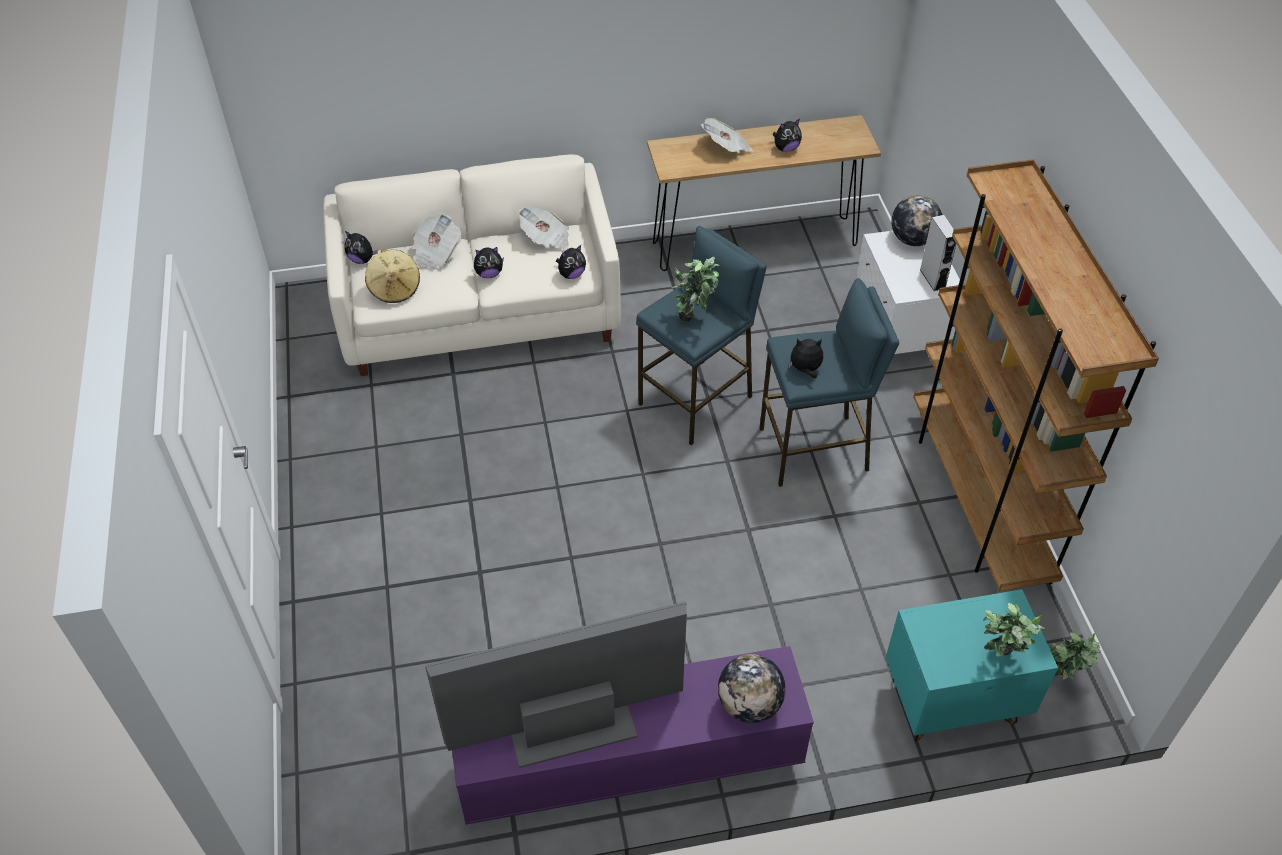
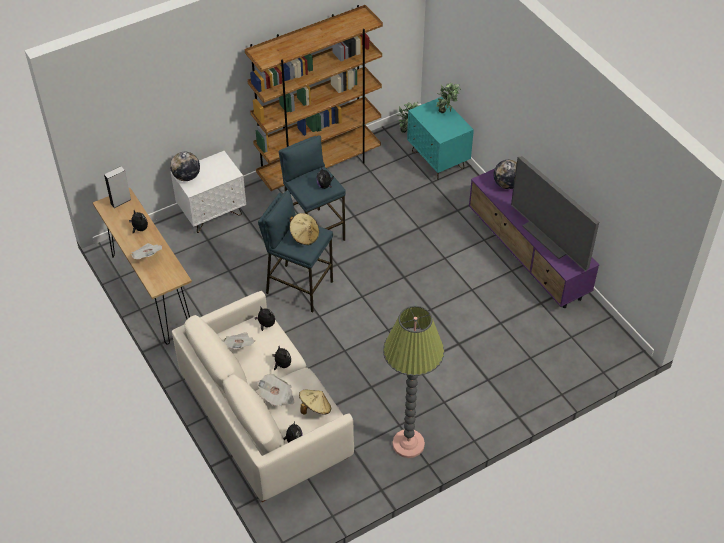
camera: 110 degrees left, 0 degrees up
potted plant [671,257,720,322] -> beige hat [290,213,319,245]
grey speaker [920,215,956,291] -> grey speaker moved to [104,166,132,208]
none -> floor lamp [383,306,444,458]

